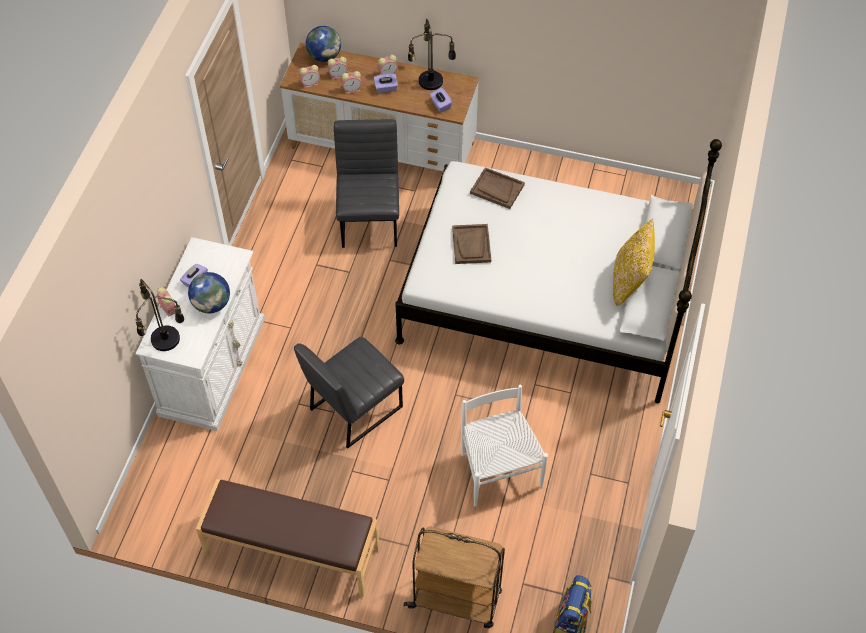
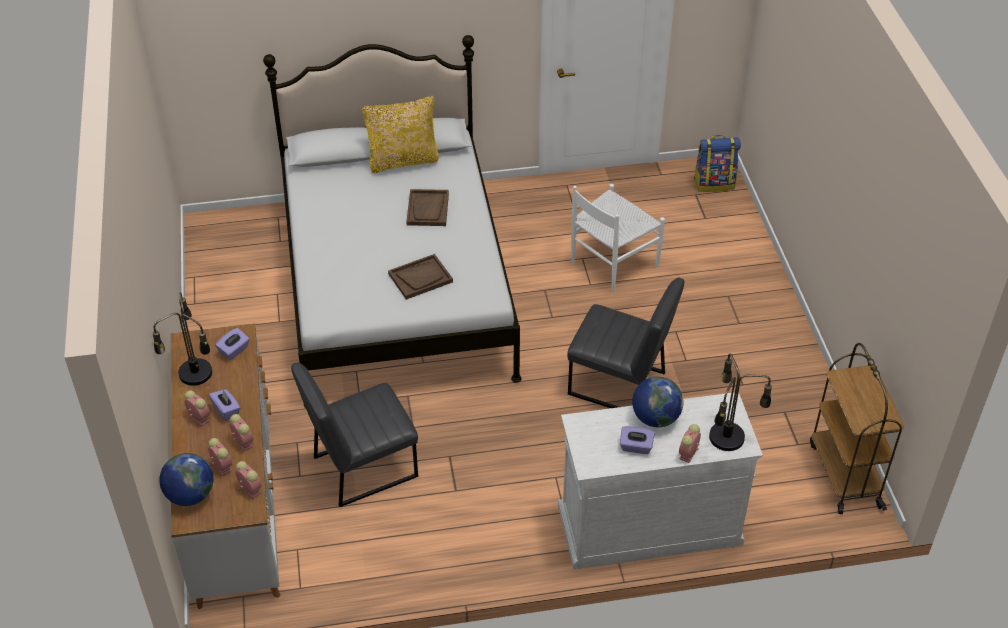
camera: 115 degrees left, 10 degrees down
brown bench [196,479,380,597] -> none
brown cart [404,526,505,628] -> brown cart moved to [810,343,904,514]
brown tray [470,167,525,209] -> brown tray moved to [406,189,449,226]

